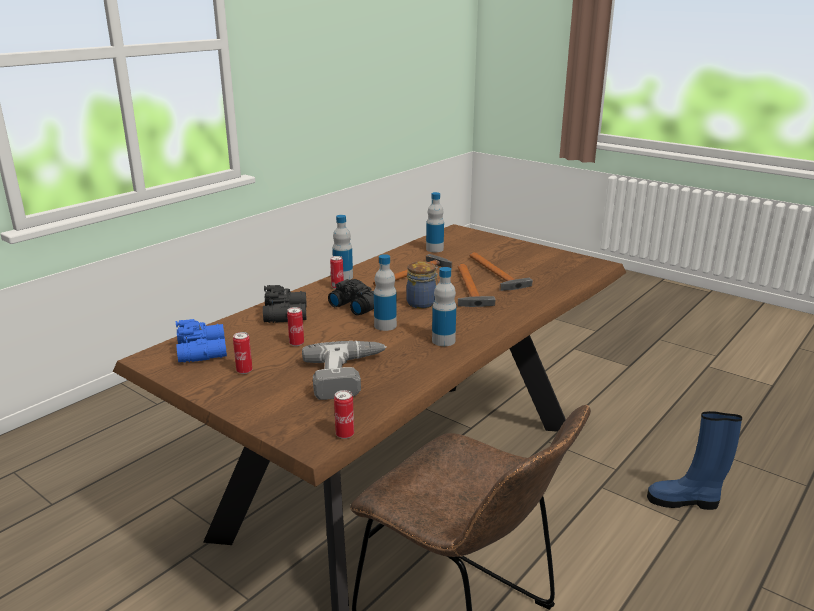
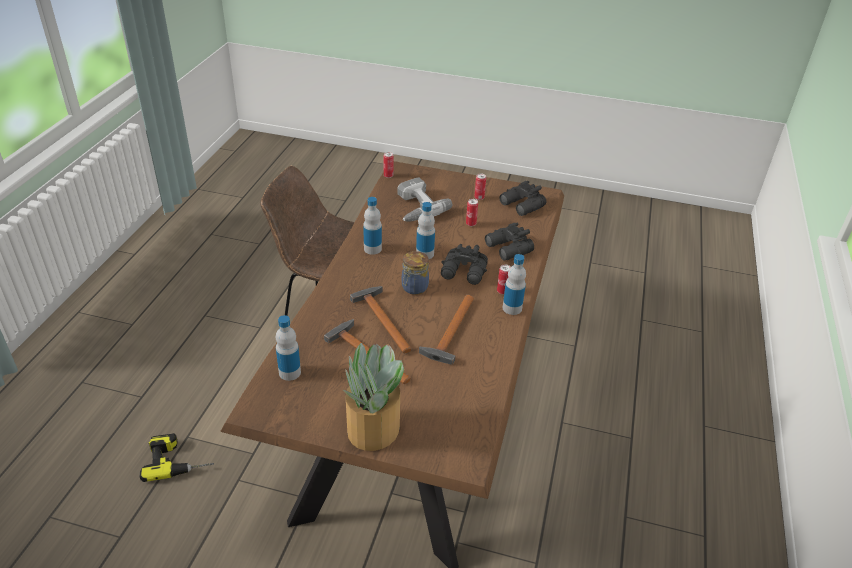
camera: 155 degrees right, 15 degrees up
blue binoculars [176,319,227,362] -> black binoculars [499,181,547,216]
bottle [426,192,444,252] -> bottle moved to [276,315,301,381]
blue boot [647,411,742,510] -> power drill [139,433,214,482]
none -> potted plant [343,343,404,451]

